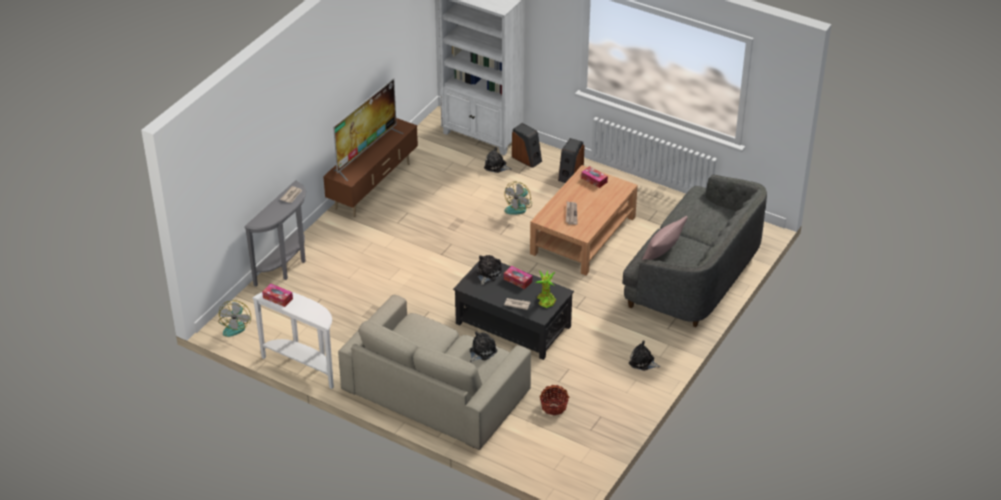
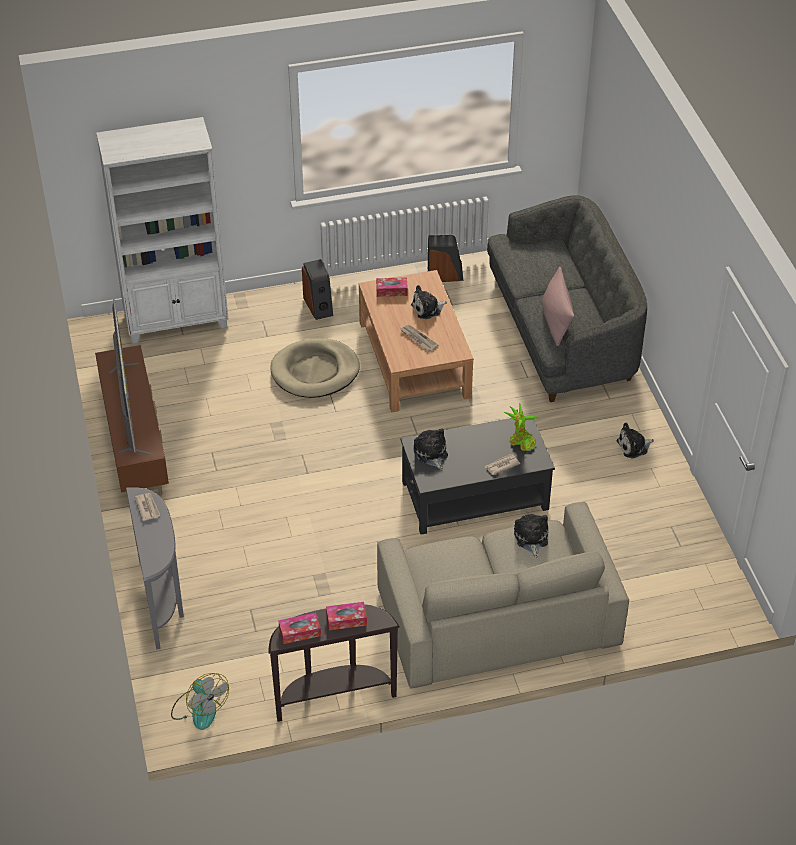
camera: 45 degrees left, 5 degrees up
white console table [252,292,334,389] -> brown console table [269,604,400,722]
plush toy [484,147,512,173] -> plush toy moved to [411,285,447,319]
fan [504,181,532,215] -> beige dog bed [270,338,360,398]
tissue box [504,266,532,289] -> tissue box moved to [326,602,367,630]
speaker [512,123,542,168] -> speaker moved to [428,235,463,282]
basket [540,385,570,415] -> none

